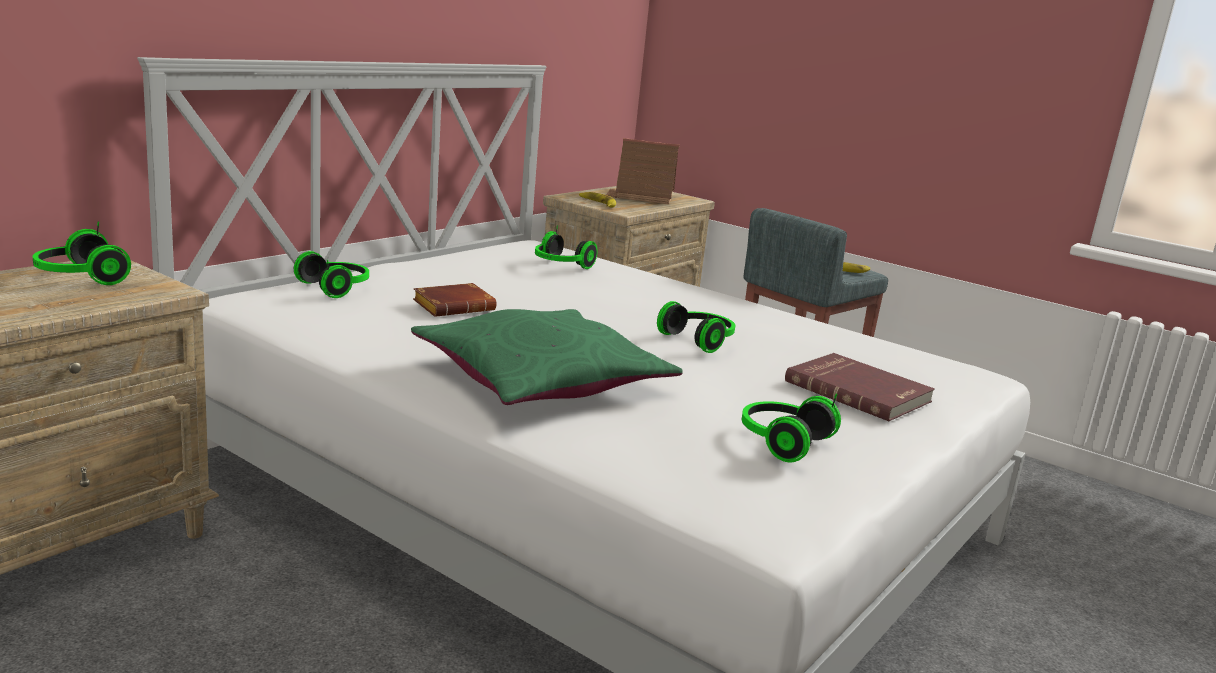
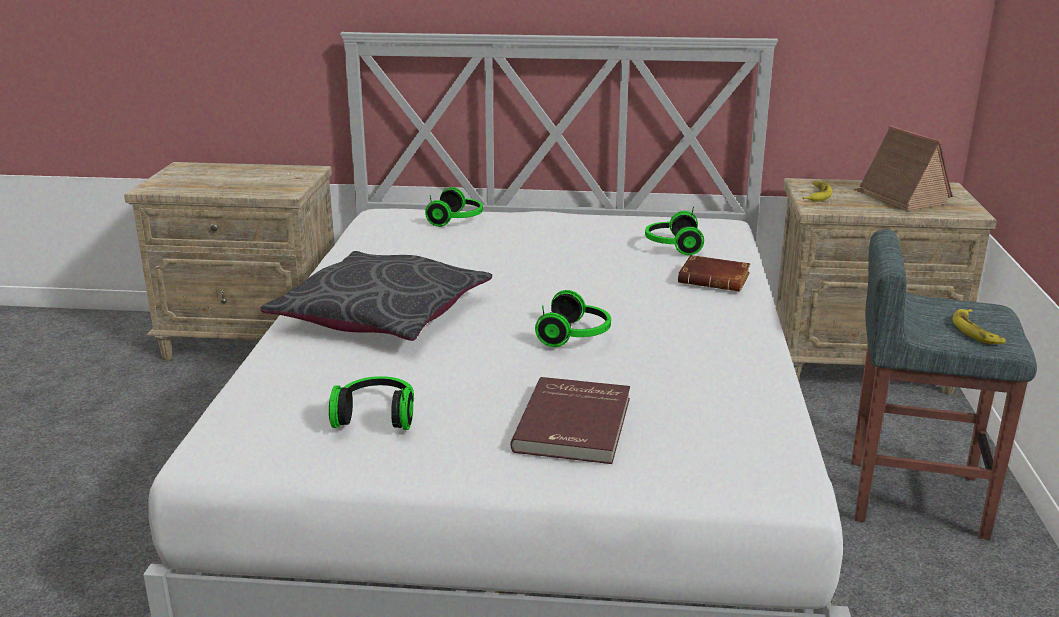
camera: 60 degrees right, 5 degrees up
headphones [33,222,131,285] -> none
green pillow [411,309,683,405] -> grey pillow [260,251,492,341]
brown book [413,283,496,317] -> brown book moved to [678,255,750,292]

